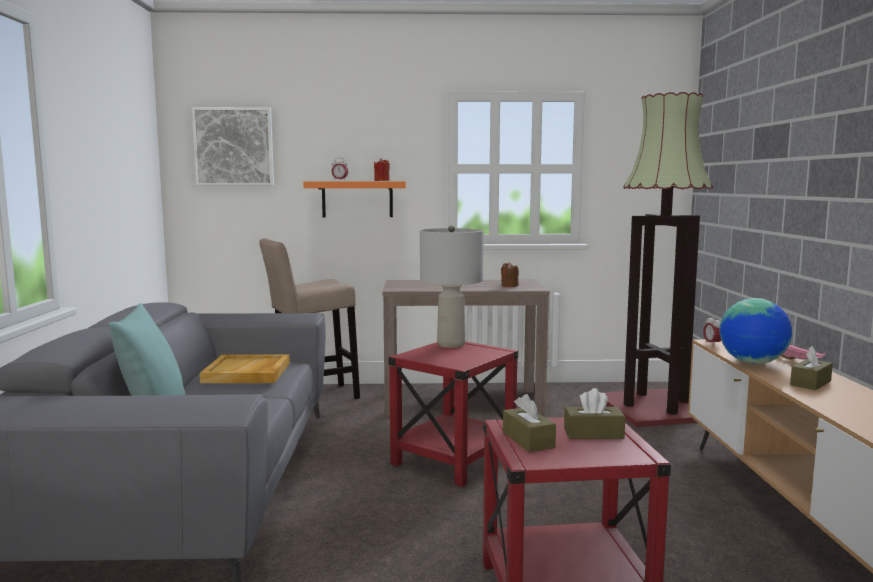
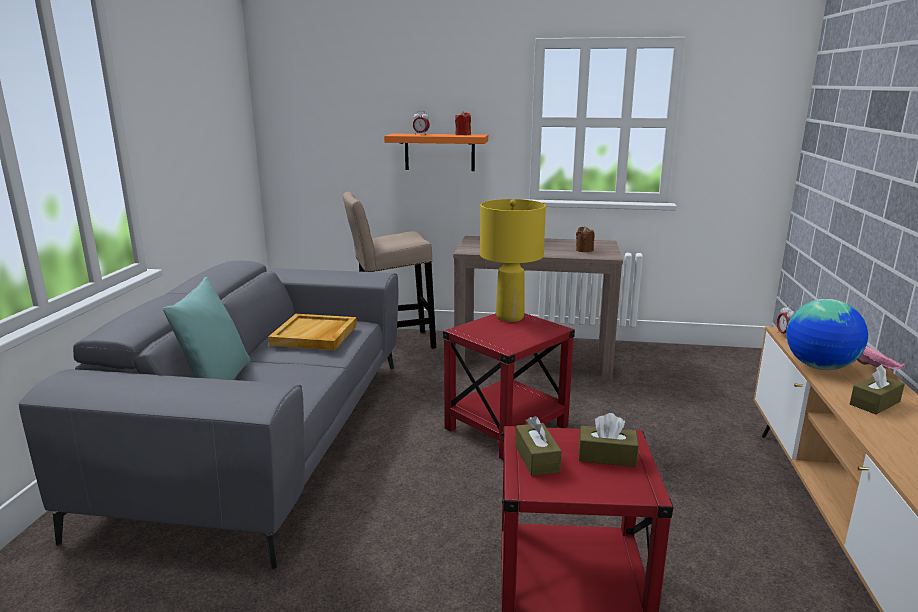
camera: 10 degrees right, 10 degrees up
picture [192,107,274,186] -> none
grey table lamp [420,225,484,348] -> yellow table lamp [480,199,546,322]
floor lamp [602,92,714,427] -> none

